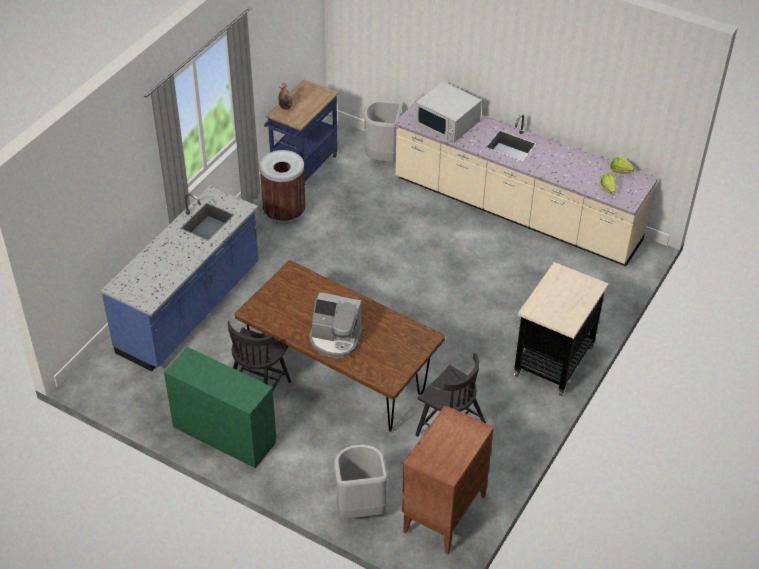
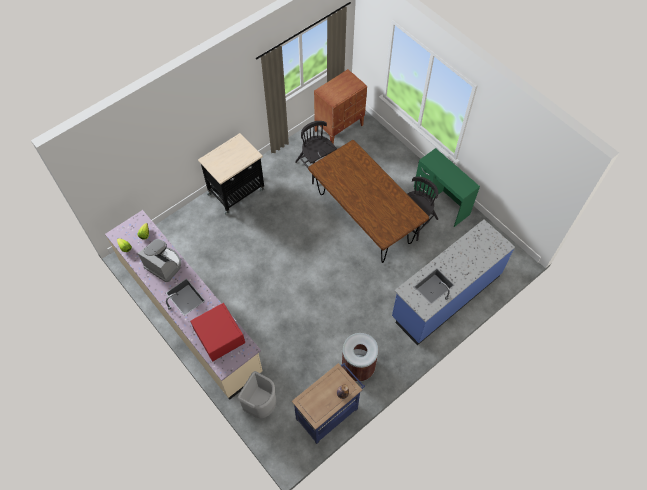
camera: 160 degrees left, 15 degrees up
coffee machine [309,292,363,358] -> coffee machine moved to [138,239,181,282]
grey trash can [334,444,388,519] -> none
white microwave [415,81,482,143] -> red microwave [190,303,245,362]

